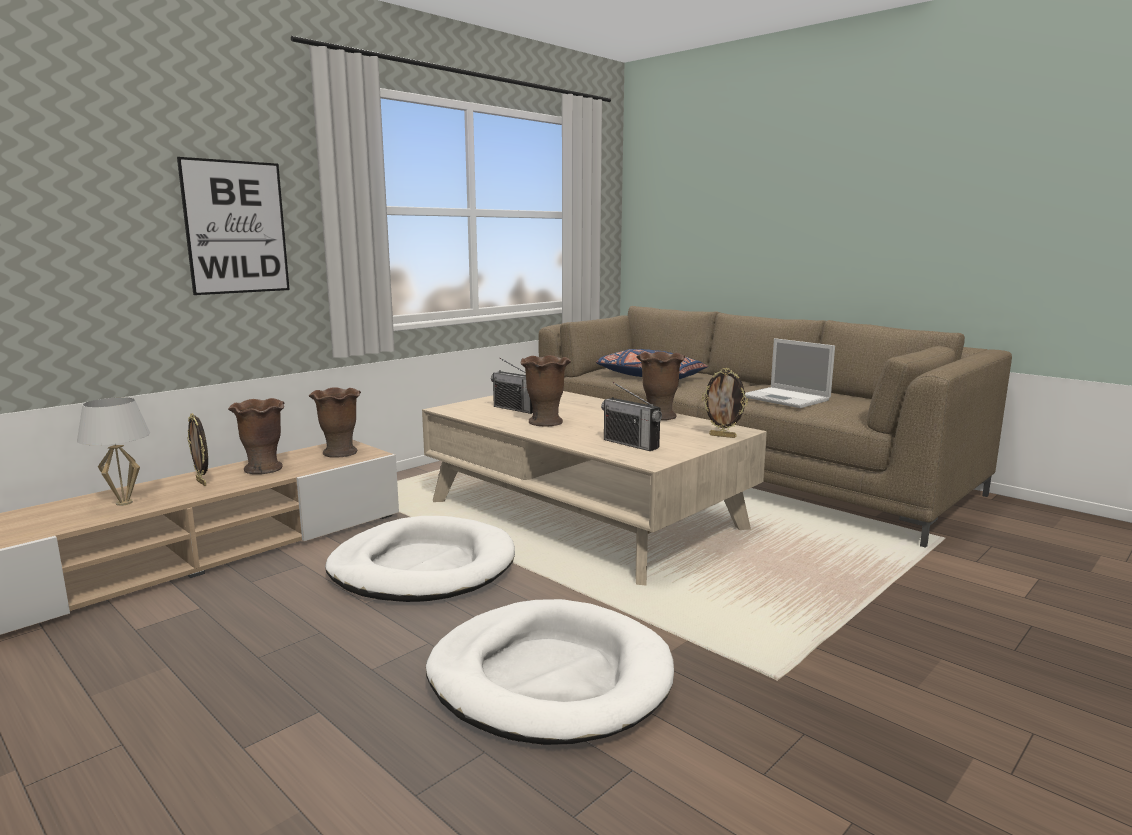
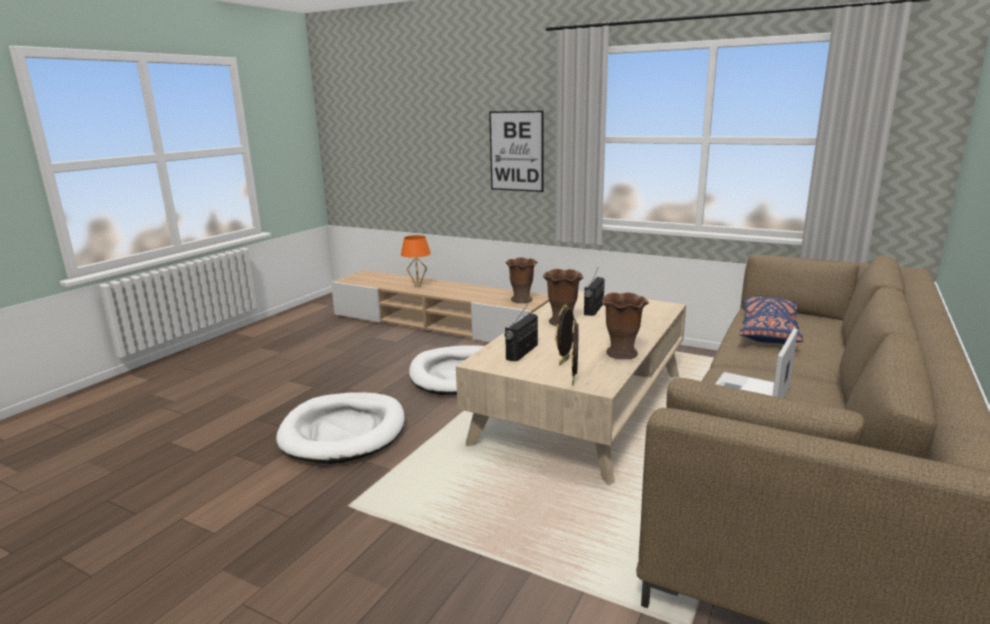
camera: 75 degrees right, 5 degrees up
white table lamp [77,397,150,506] -> orange table lamp [401,235,431,287]
picture frame [188,413,208,486] -> picture frame moved to [555,304,574,366]
brown vase [228,398,285,474] -> none

